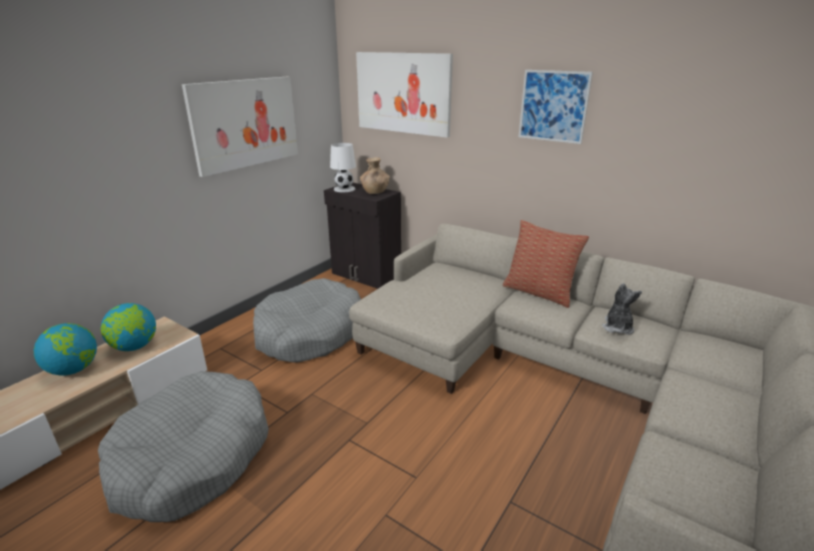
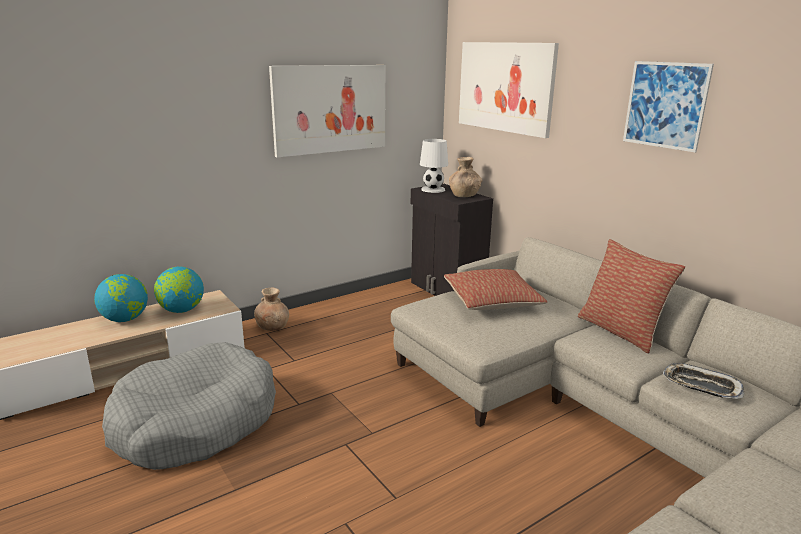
camera: 20 degrees right, 5 degrees down
grey dog bed [253,278,361,363] -> none
plush toy [602,283,642,335] -> tray [663,363,745,399]
none -> brown vase [254,288,289,331]
none -> pillow [444,269,547,310]

